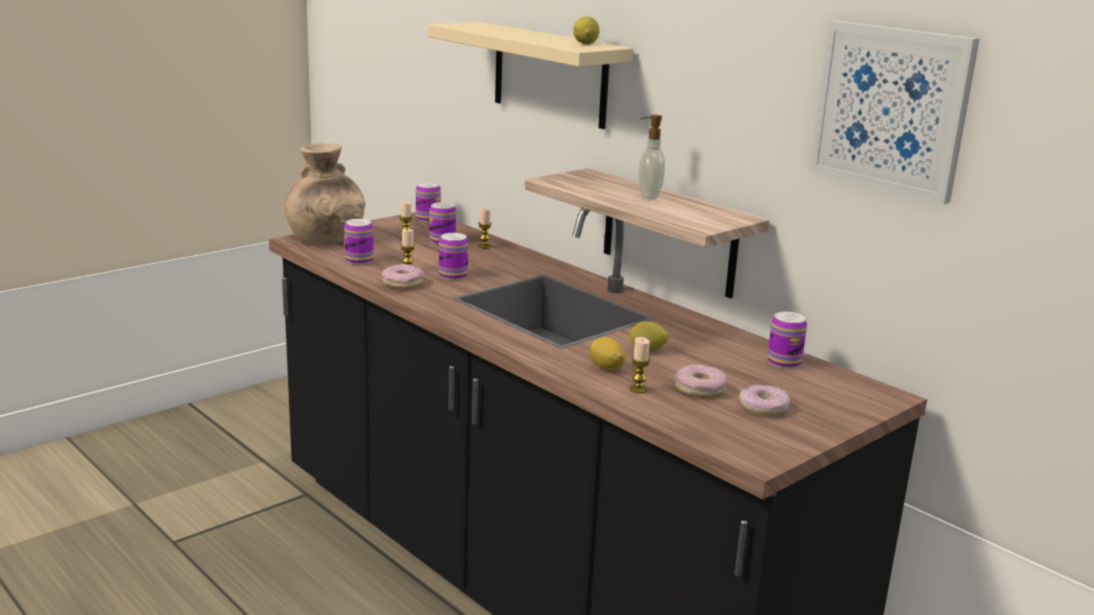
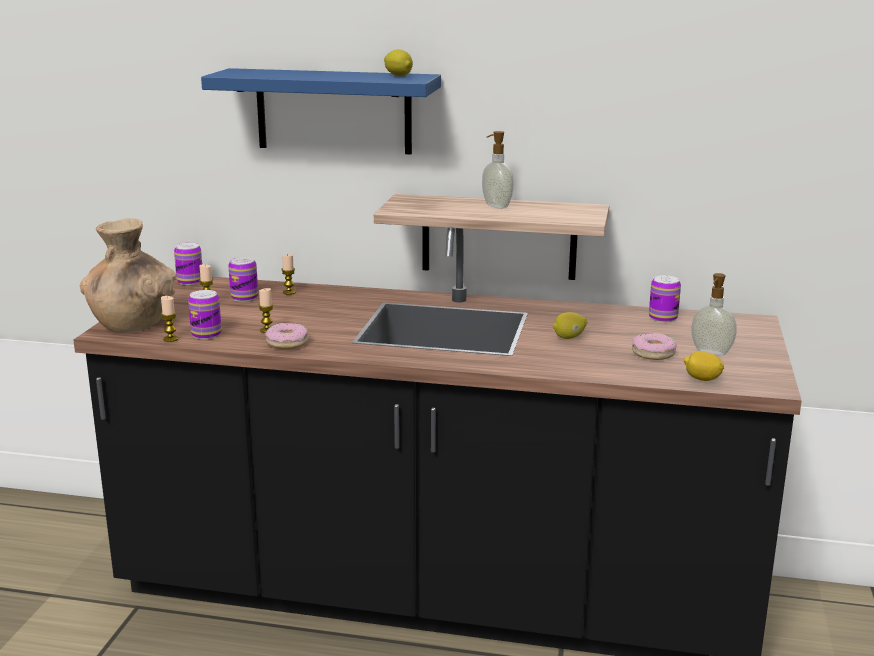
camera: 35 degrees left, 0 degrees up
beige shelf [428,22,633,129] -> blue shelf [201,68,441,154]
can [439,233,468,280] -> none
lemon [590,337,626,370] -> lemon moved to [684,351,724,381]
candle [629,337,650,393] -> candle moved to [161,296,179,342]
donut [739,385,790,416] -> soap dispenser [691,273,737,355]
picture [808,20,980,205] -> none

